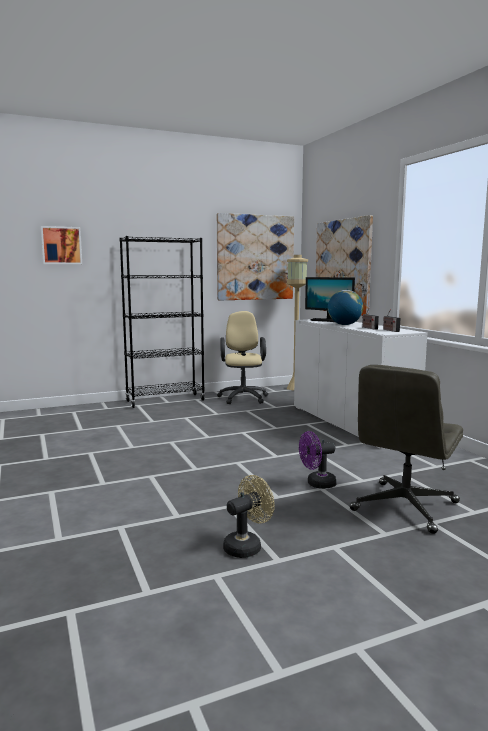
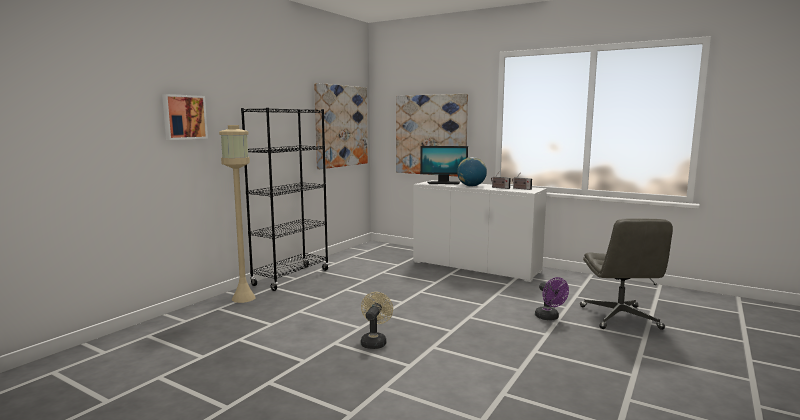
camera: 35 degrees left, 0 degrees up
beige office chair [217,311,268,404] -> none
beige fan [223,475,275,558] -> beige fan moved to [361,292,393,349]
beige floor lamp [287,255,308,390] -> beige floor lamp moved to [219,125,256,303]
purple fan [299,431,337,489] -> purple fan turned 60 degrees counterclockwise [535,277,569,320]

